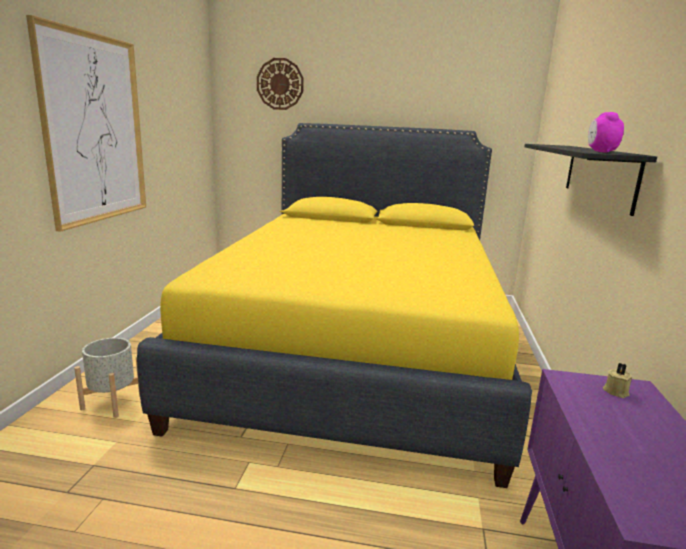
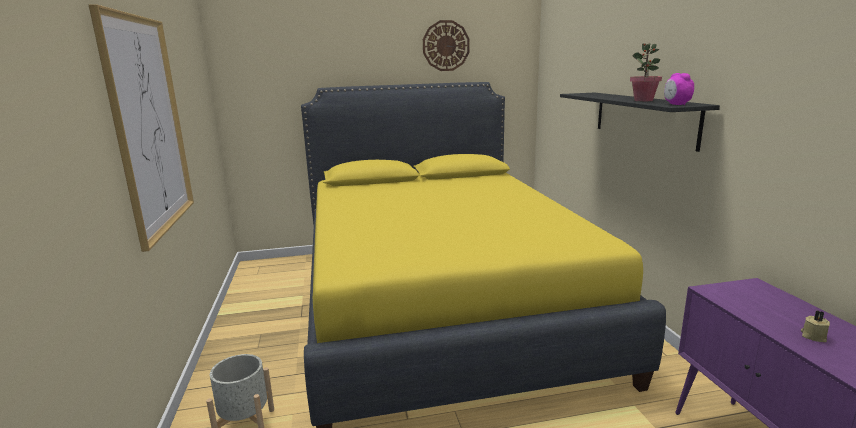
camera: 20 degrees left, 0 degrees up
wall clock [257,58,304,110] -> wall clock moved to [423,20,470,71]
beige candle [603,363,632,398] -> beige candle moved to [801,310,830,342]
none -> potted plant [630,43,662,101]

